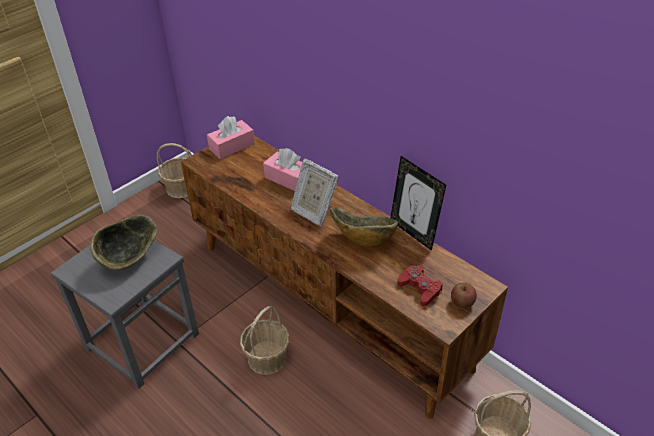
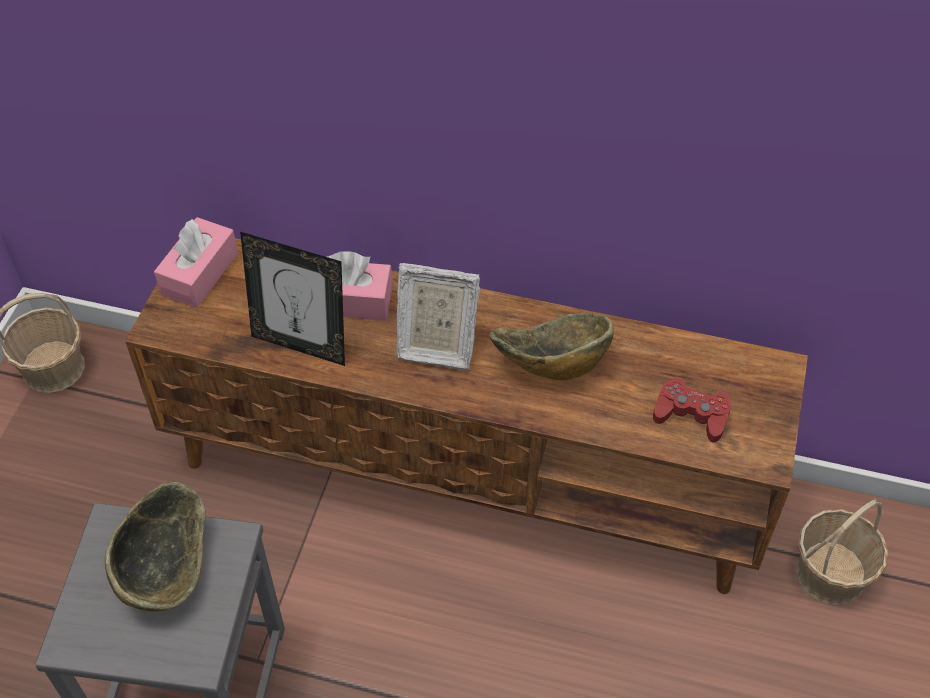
camera: 30 degrees left, 10 degrees up
basket [240,306,290,375] -> none
picture frame [390,156,446,251] -> picture frame moved to [240,232,345,366]
apple [451,283,477,308] -> none

